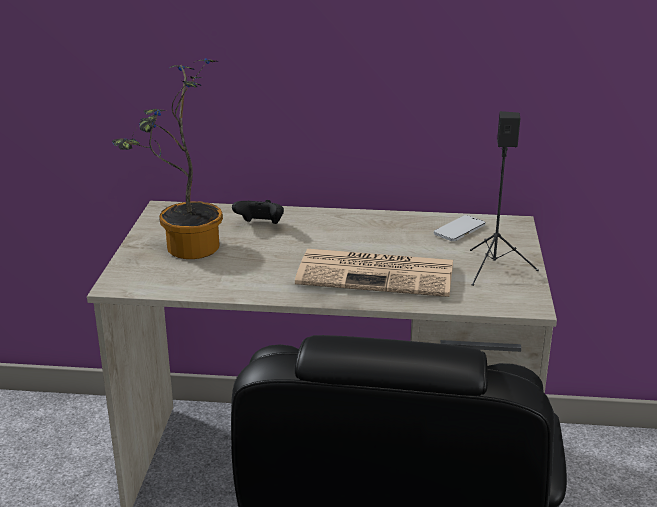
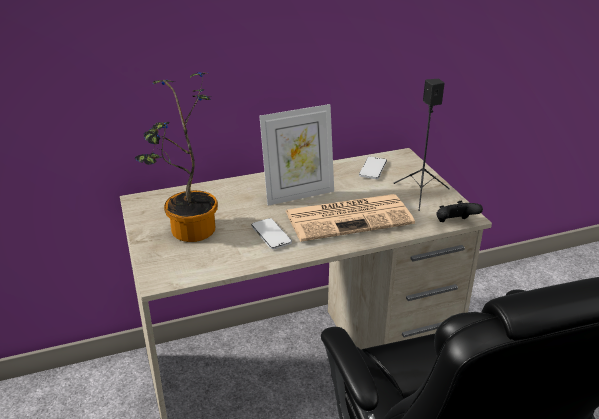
camera: 25 degrees left, 5 degrees up
black game controller [232,200,284,224] -> black game controller moved to [436,201,483,222]
none -> phone [251,218,292,249]
none -> picture frame [259,104,334,206]

